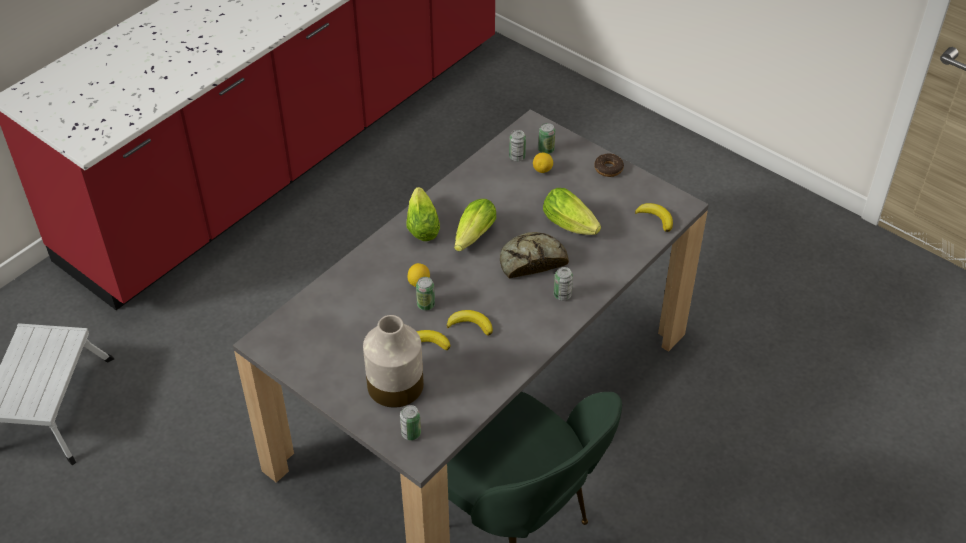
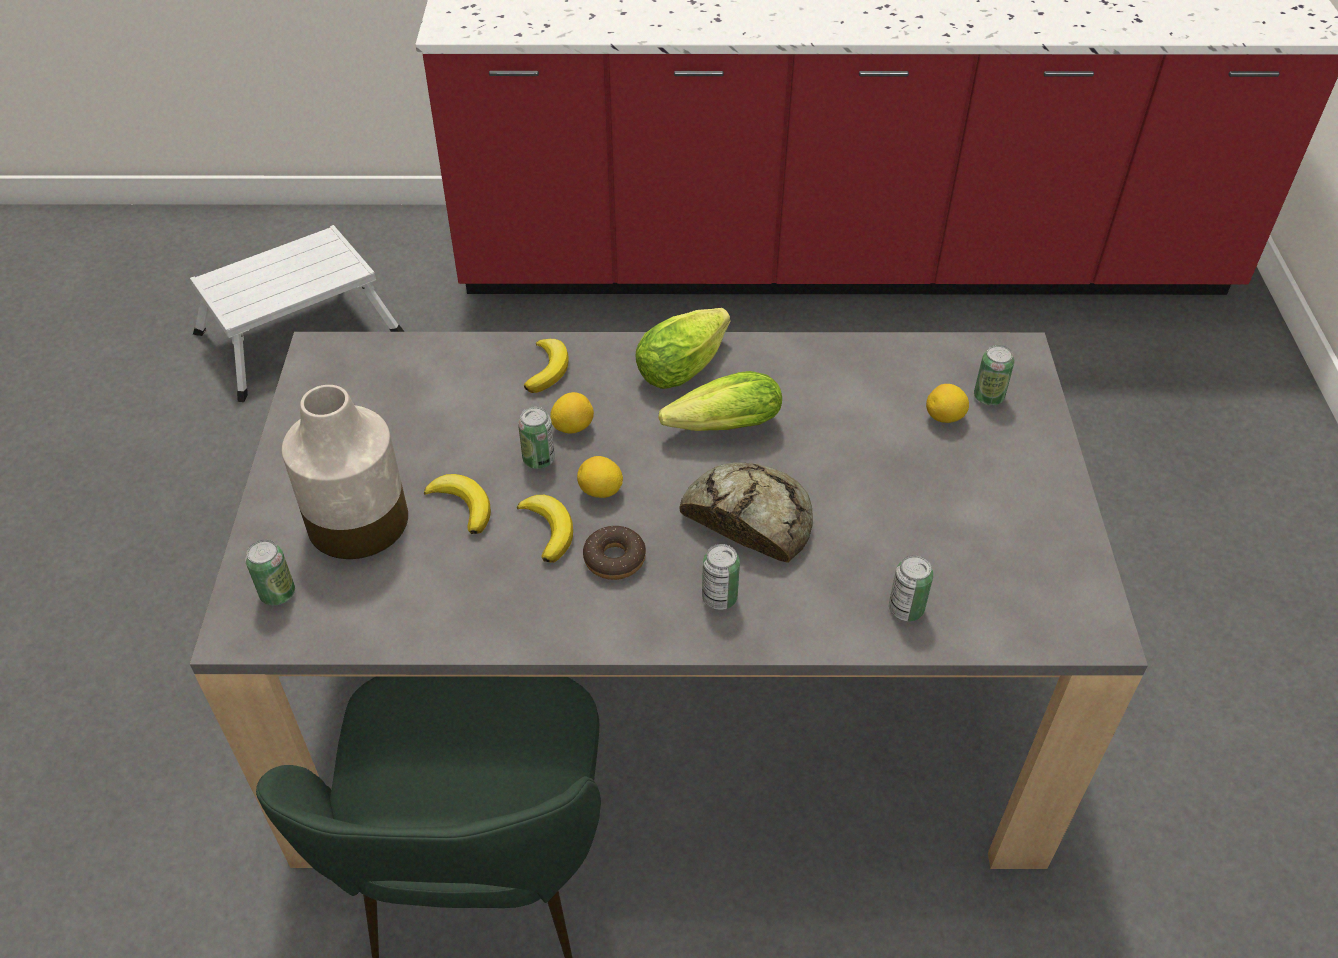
camera: 50 degrees right, 0 degrees up
can [509,130,526,161] -> can moved to [889,555,933,621]
lettuce [543,188,601,235] -> none
donut [594,153,624,177] -> donut moved to [583,526,646,580]
banana [635,203,673,232] -> banana moved to [524,339,569,393]
none -> lemon [577,456,623,498]

